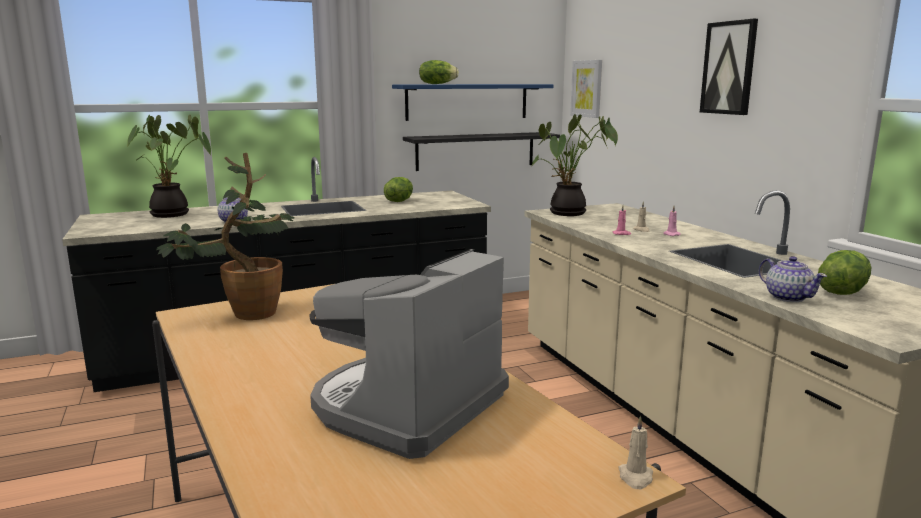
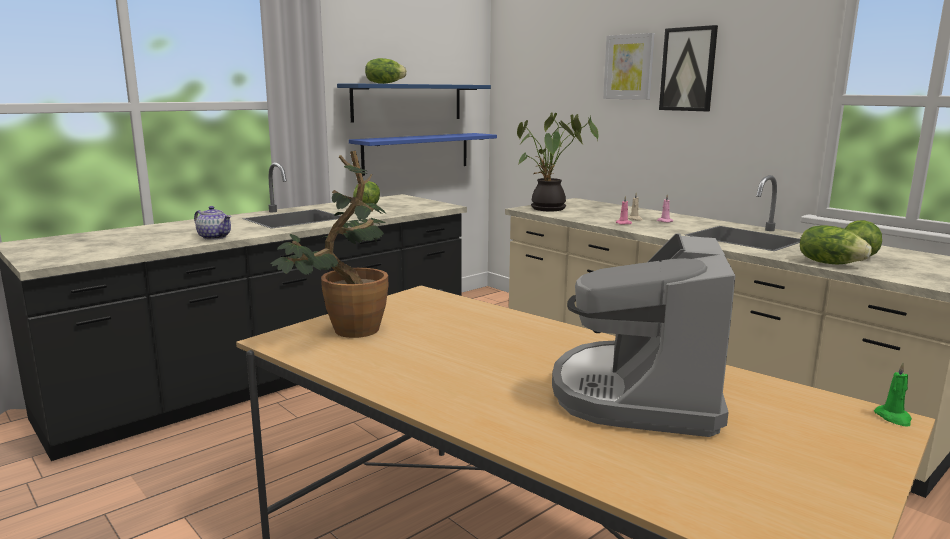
camera: 20 degrees left, 0 degrees up
potted plant [127,115,211,218] -> none
black shelf [403,132,560,171] -> blue shelf [349,133,497,176]
picture [570,60,602,118] -> picture moved to [603,33,655,100]
beige candle [618,416,653,489] -> green candle [874,363,912,427]
teapot [759,256,827,302] -> lettuce [800,225,872,264]

